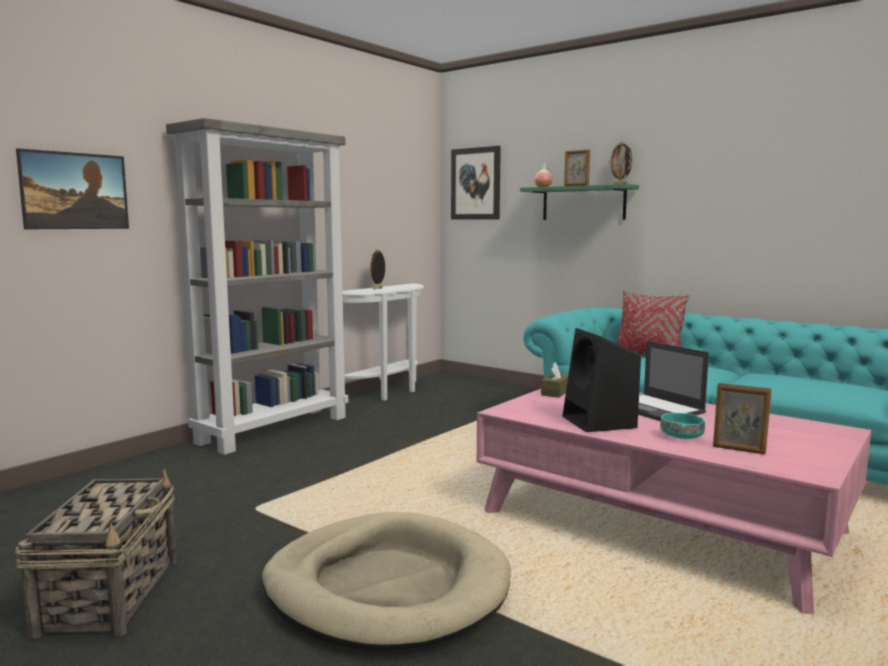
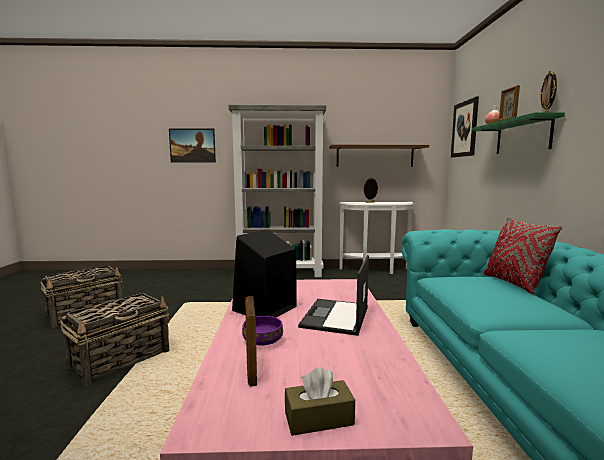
camera: 50 degrees right, 0 degrees up
beige dog bed [262,512,511,651] -> basket [60,293,169,386]
brown tissue box [541,362,569,398] -> brown tissue box moved to [285,367,355,436]
turquoise bowl [660,413,705,439] -> purple bowl [242,316,283,346]
none -> brown shelf [329,145,429,167]

